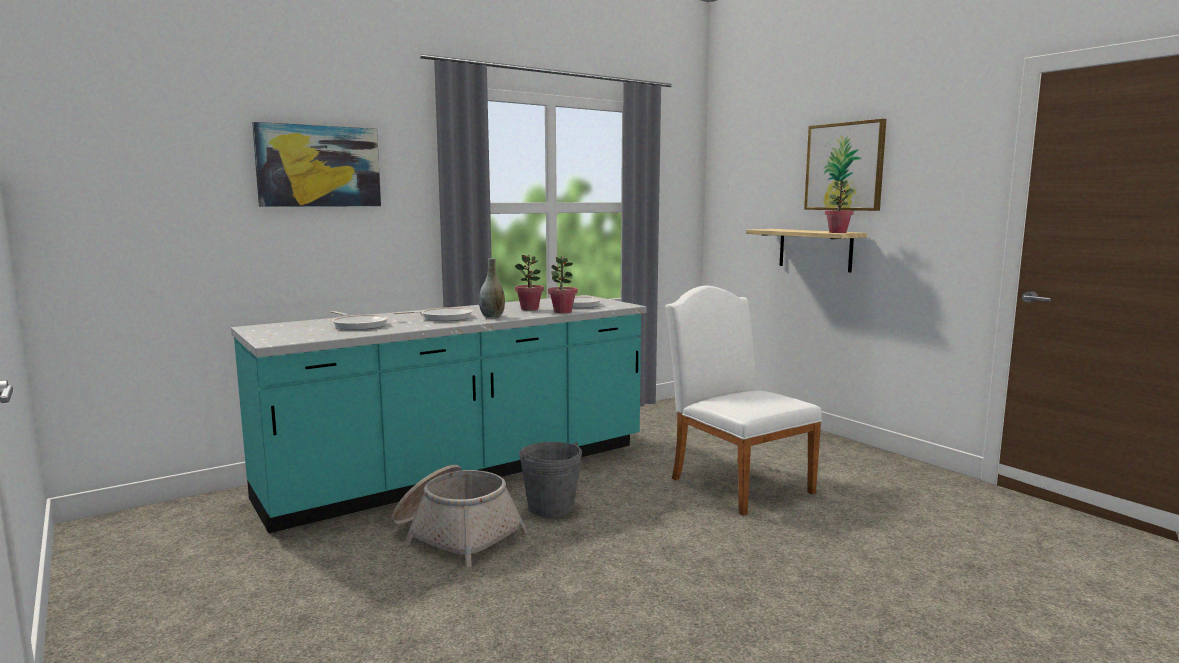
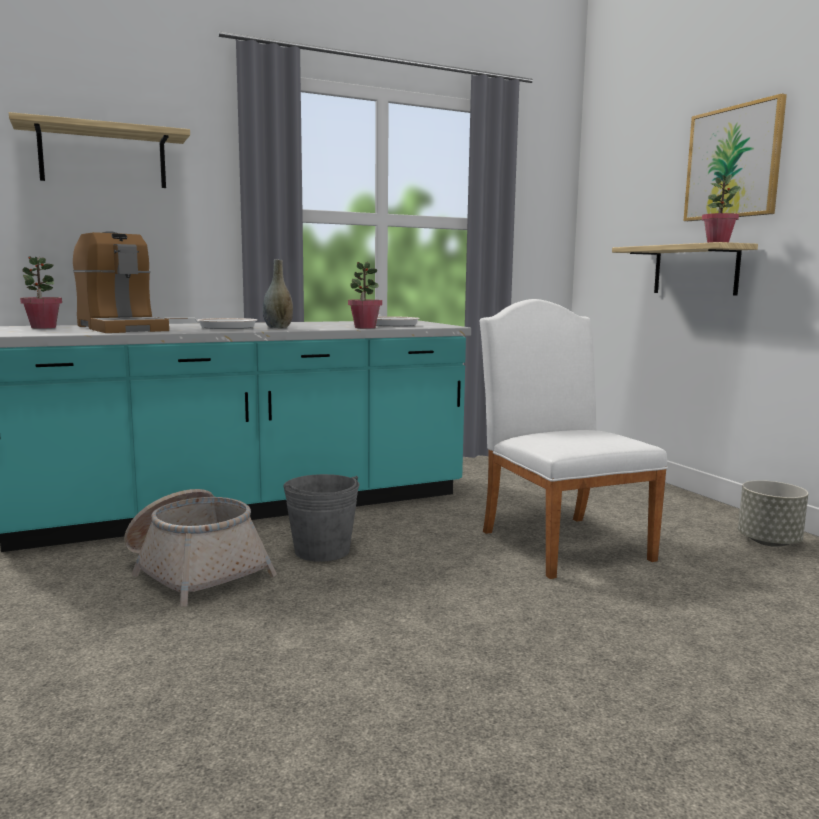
camera: 10 degrees right, 0 degrees up
picture [252,122,381,207] -> shelf [9,112,190,188]
frying pan [331,311,389,330] -> coffee machine [73,231,169,333]
potted plant [515,255,544,311] -> potted plant moved to [20,256,62,329]
none -> grey planter [738,480,808,547]

